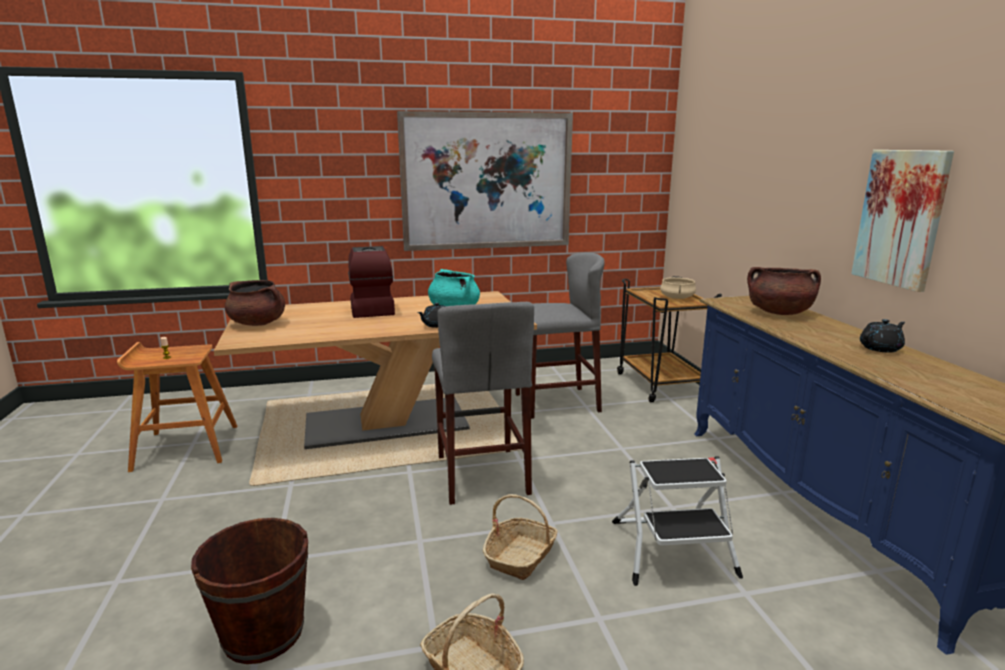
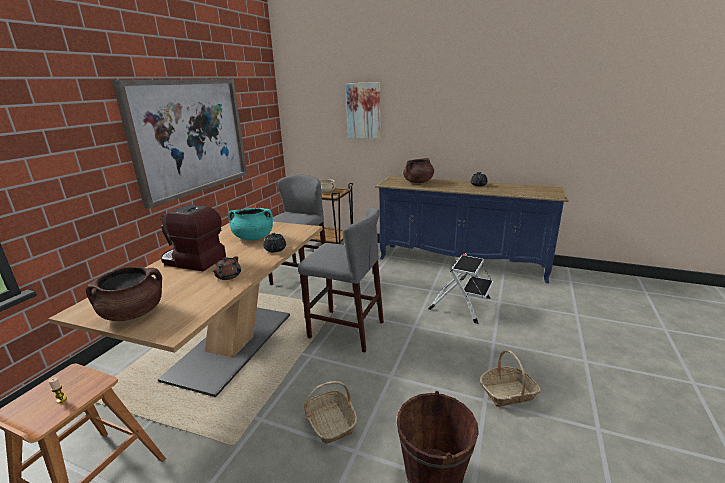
camera: 55 degrees left, 5 degrees up
basket [483,494,558,580] -> basket moved to [304,381,357,444]
picture [851,150,954,292] -> picture moved to [346,82,381,139]
none -> brown teapot [212,256,241,280]

